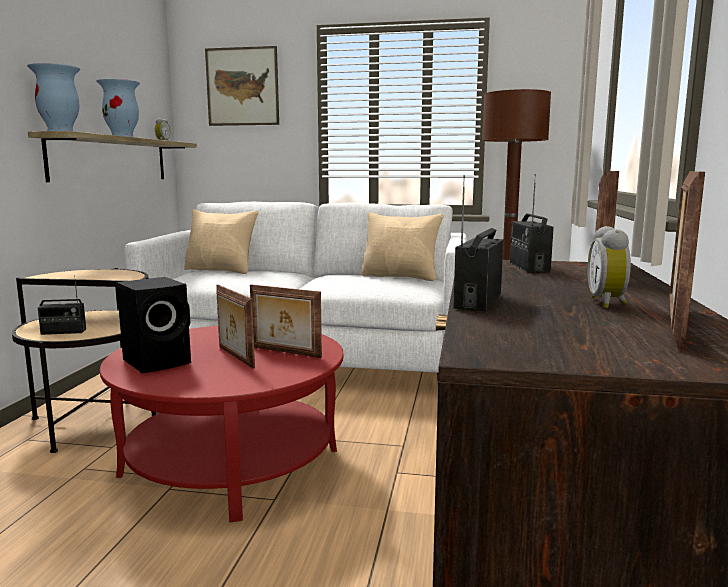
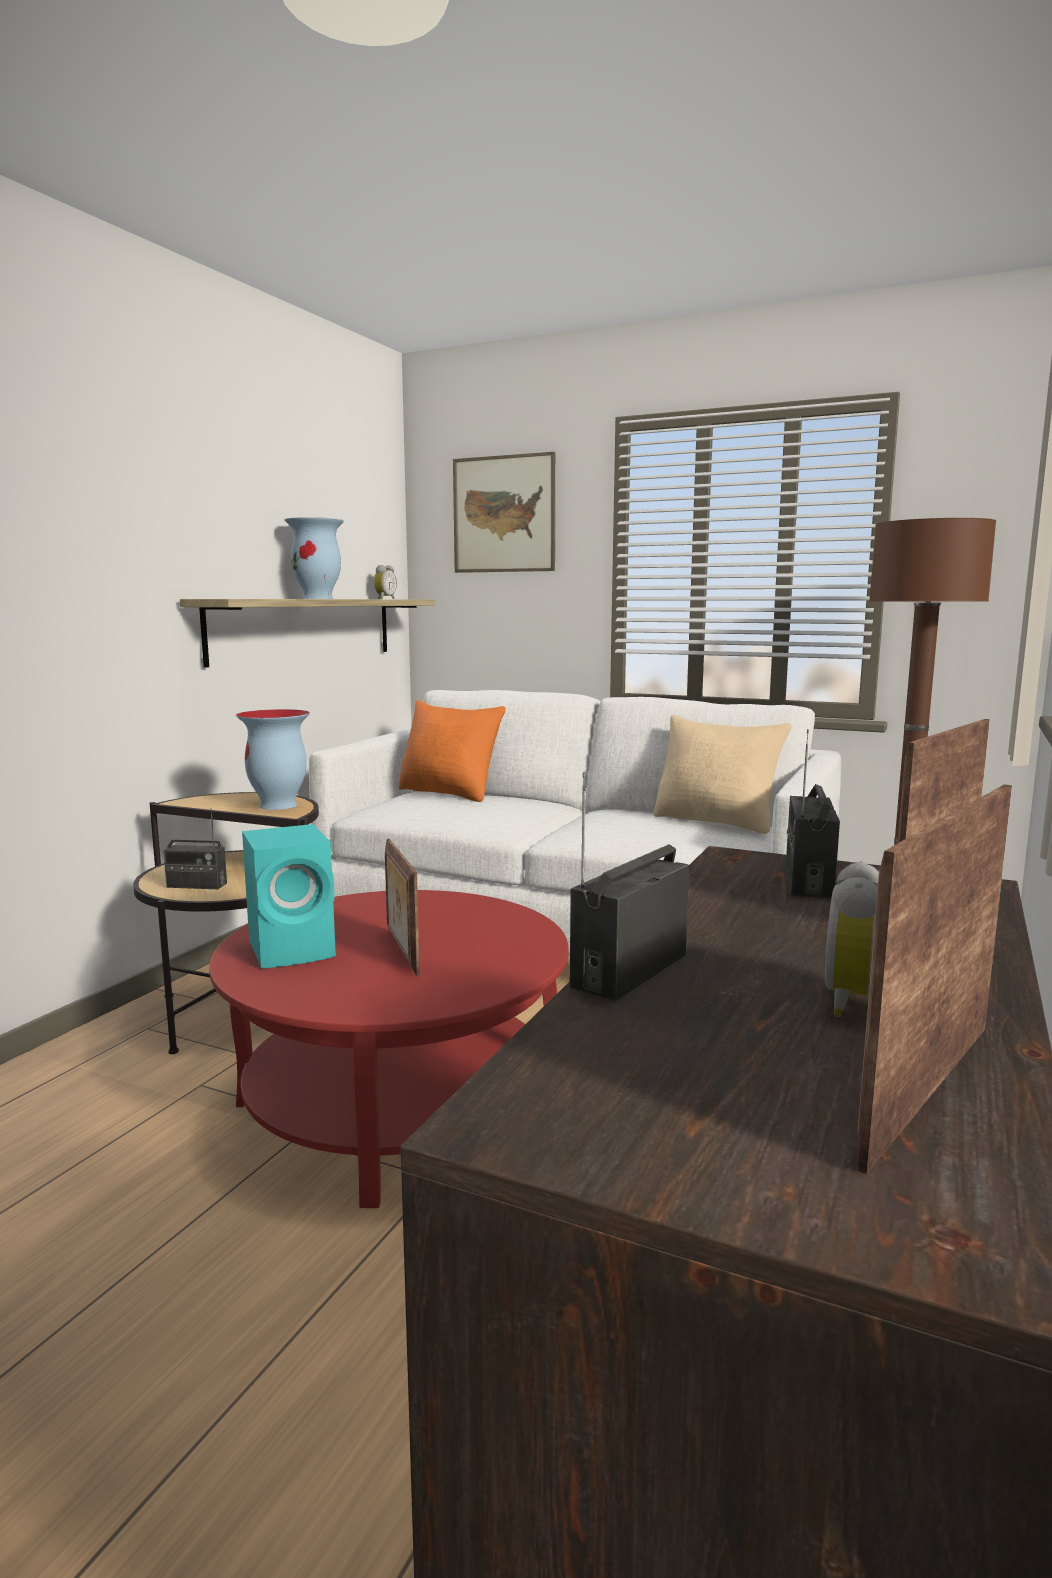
camera: 15 degrees right, 0 degrees up
vase [27,63,80,131] -> vase moved to [236,709,310,810]
black speaker [116,277,191,373] -> turquoise speaker [242,824,336,968]
beige pillow [184,209,258,274] -> orange pillow [398,700,506,802]
picture frame [250,284,322,358] -> none

